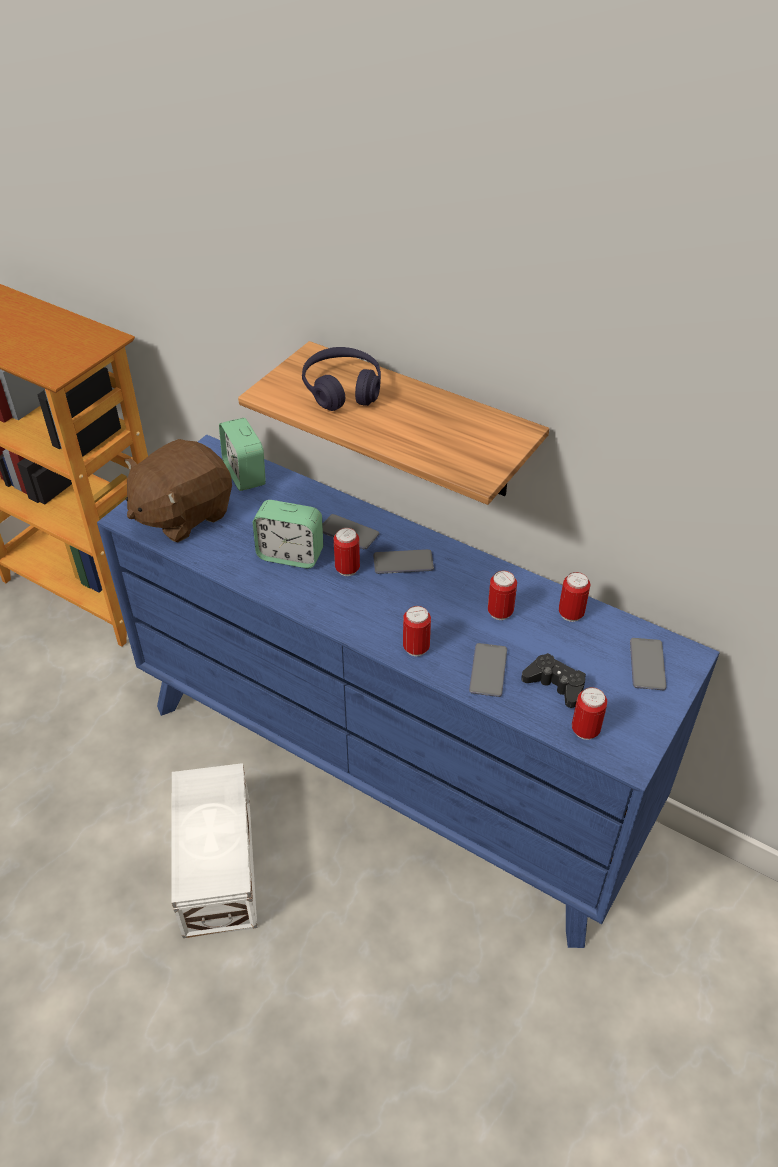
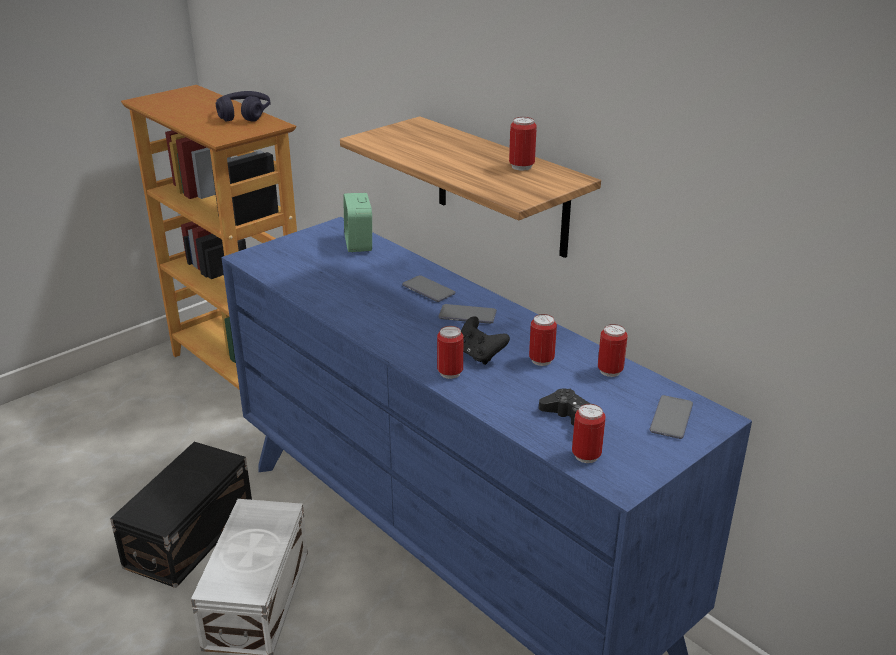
camera: 15 degrees right, 15 degrees down
brown plush toy [125,439,232,543] -> none
alarm clock [253,500,323,568] -> none
purple headphones [302,347,381,411] -> purple headphones moved to [216,91,271,122]
can [334,528,360,576] -> can moved to [509,117,537,171]
phone [469,643,507,697] -> none
none -> black storage box [110,442,252,588]
none -> black game controller [461,316,510,365]

